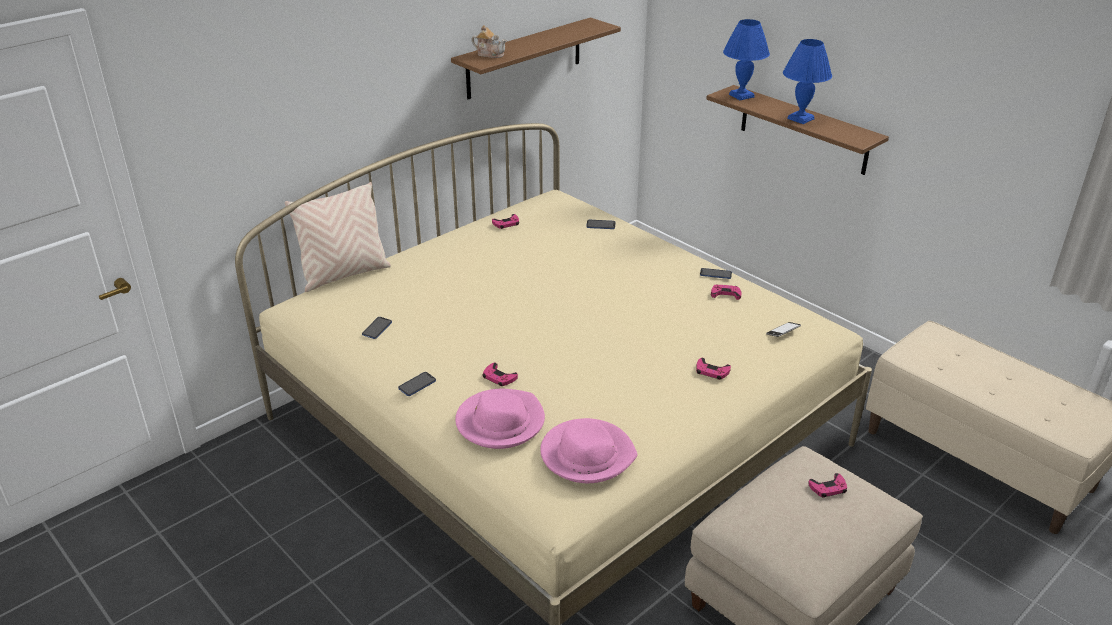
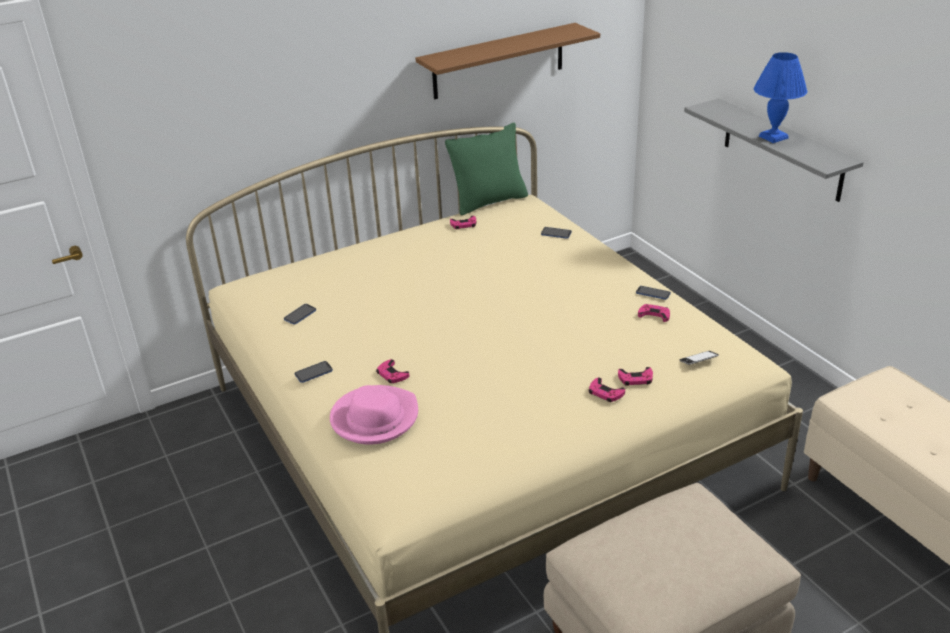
camera: 15 degrees right, 0 degrees up
beige pillow [284,182,391,292] -> none
teapot [471,25,506,58] -> none
pink hat [540,418,637,483] -> none
brown shelf [706,85,889,175] -> grey shelf [684,98,864,202]
blue table lamp [723,19,770,100] -> none
pink game controller [808,473,847,498] -> pink game controller moved to [618,367,653,386]
none -> green pillow [445,123,528,215]

